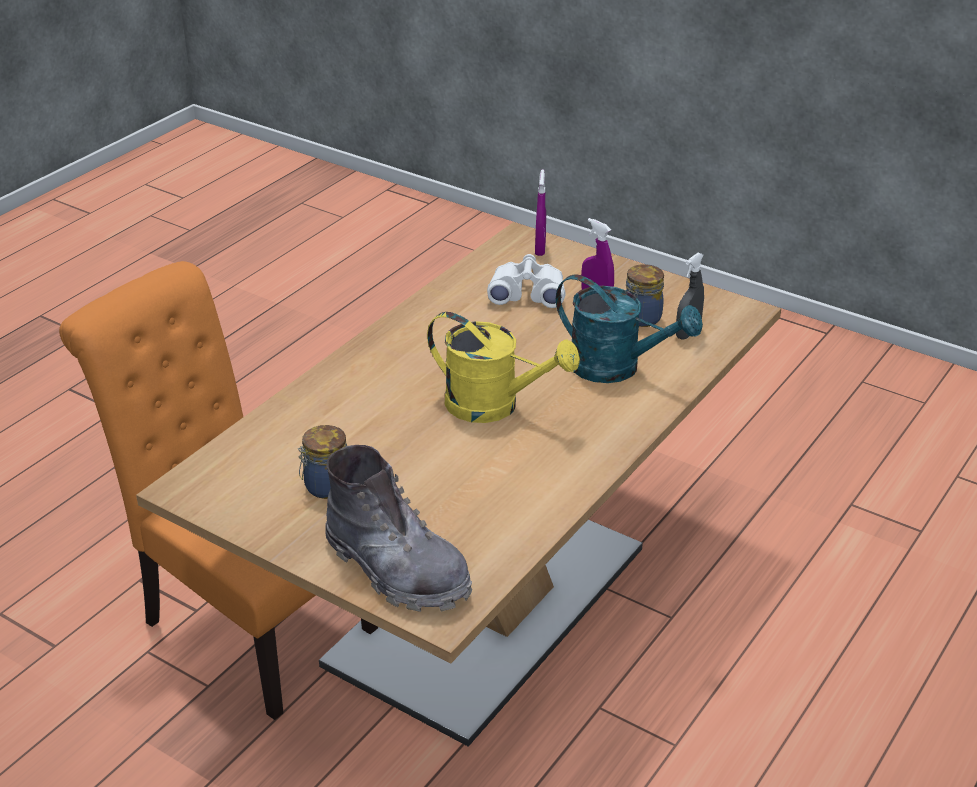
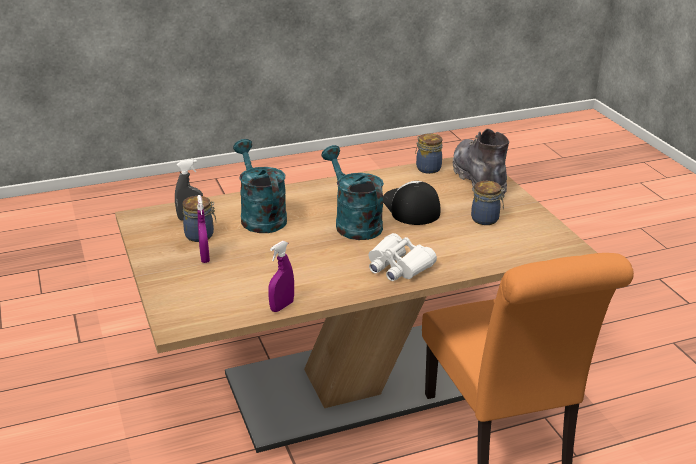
camera: 145 degrees left, 5 degrees down
yellow watering can [427,312,580,423] -> turquoise watering can [321,145,384,240]
white binoculars [487,254,566,308] -> white binoculars moved to [368,233,437,281]
purple spray bottle [535,169,546,256] -> purple spray bottle moved to [268,241,294,312]
none -> cap [383,181,440,225]
none -> jar [415,133,443,174]

